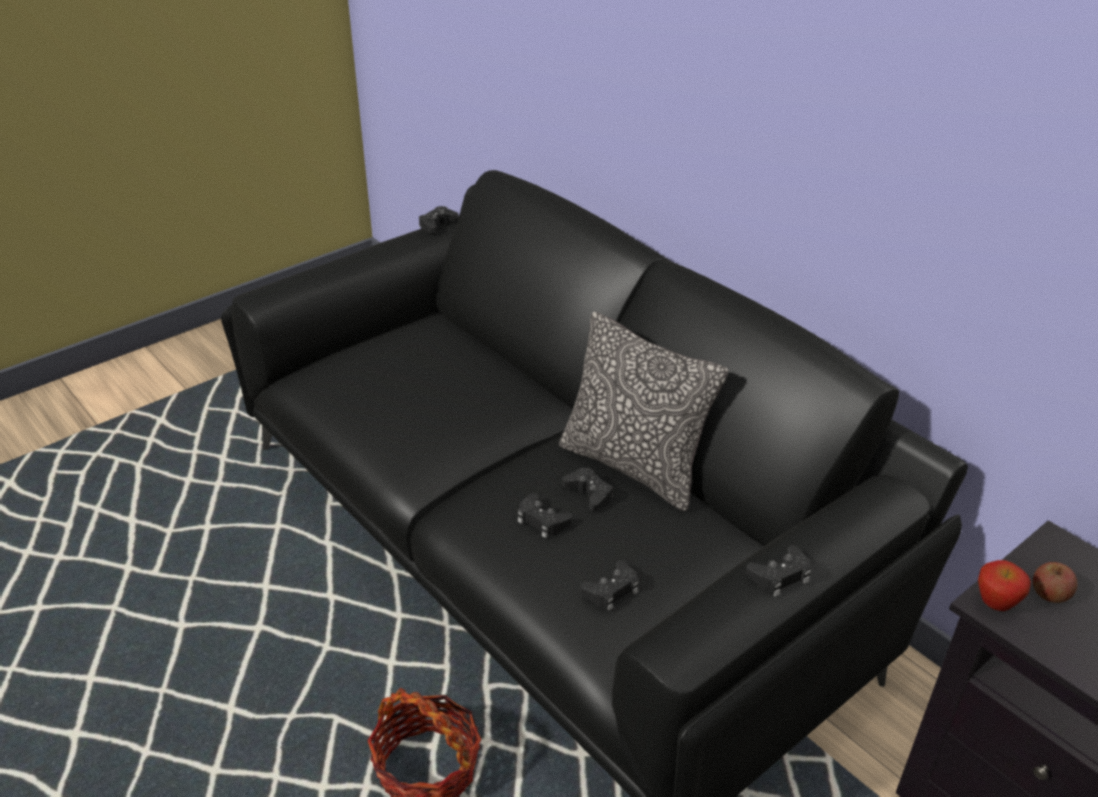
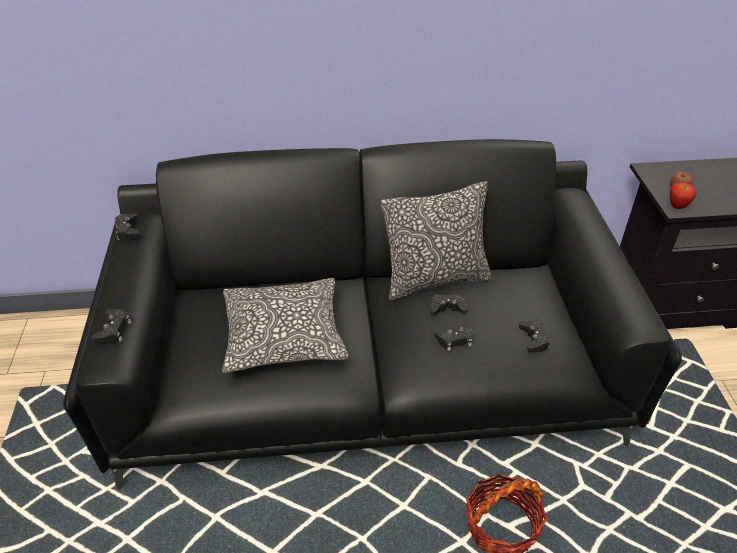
camera: 55 degrees left, 5 degrees up
black game controller [746,545,811,597] -> black game controller moved to [92,309,131,344]
none -> pillow [222,278,349,373]

